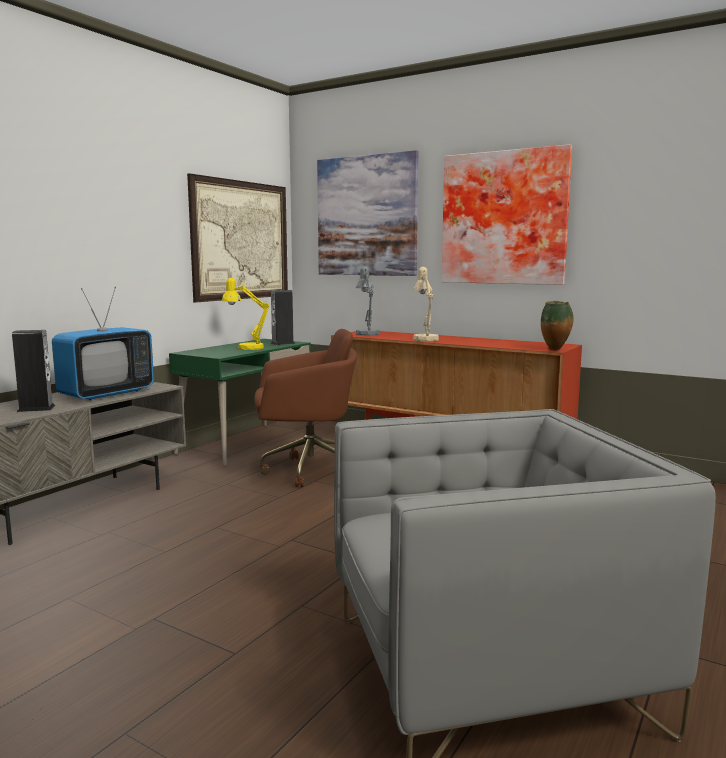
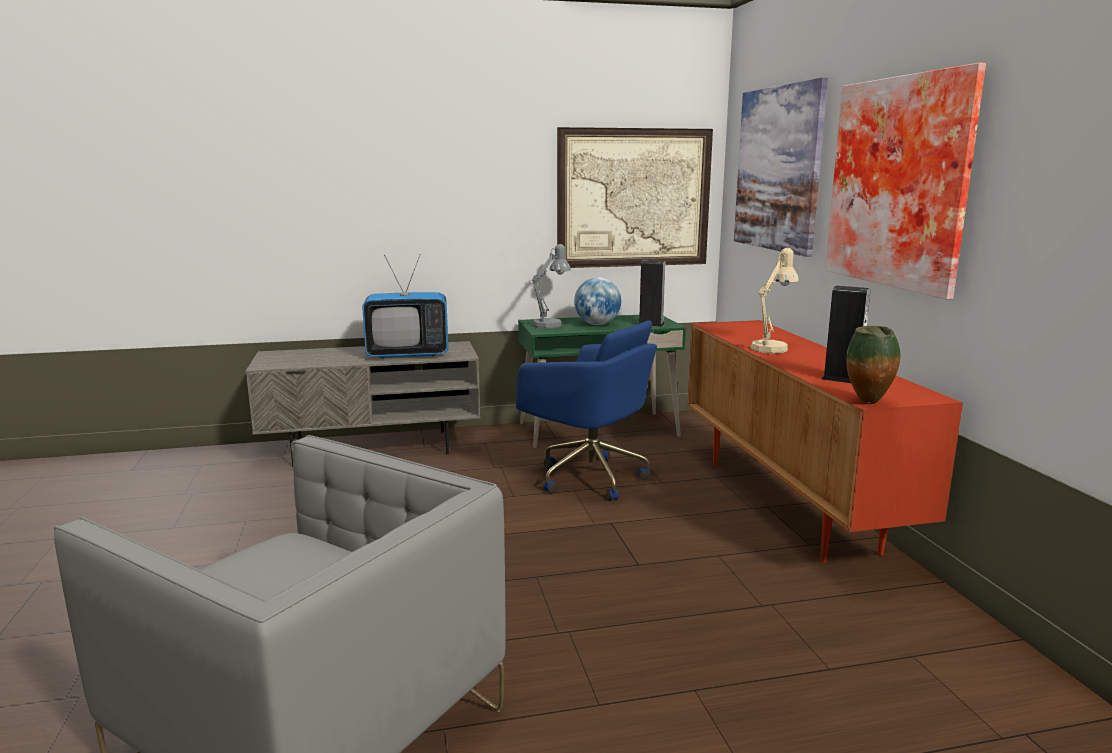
camera: 45 degrees right, 5 degrees up
speaker [12,330,55,412] -> speaker moved to [821,286,871,383]
yellow table lamp [222,278,270,350] -> globe [574,277,621,325]
brown office chair [254,329,357,487] -> blue office chair [516,320,657,501]
grey table lamp [356,266,380,336] -> grey table lamp moved to [532,244,571,329]

